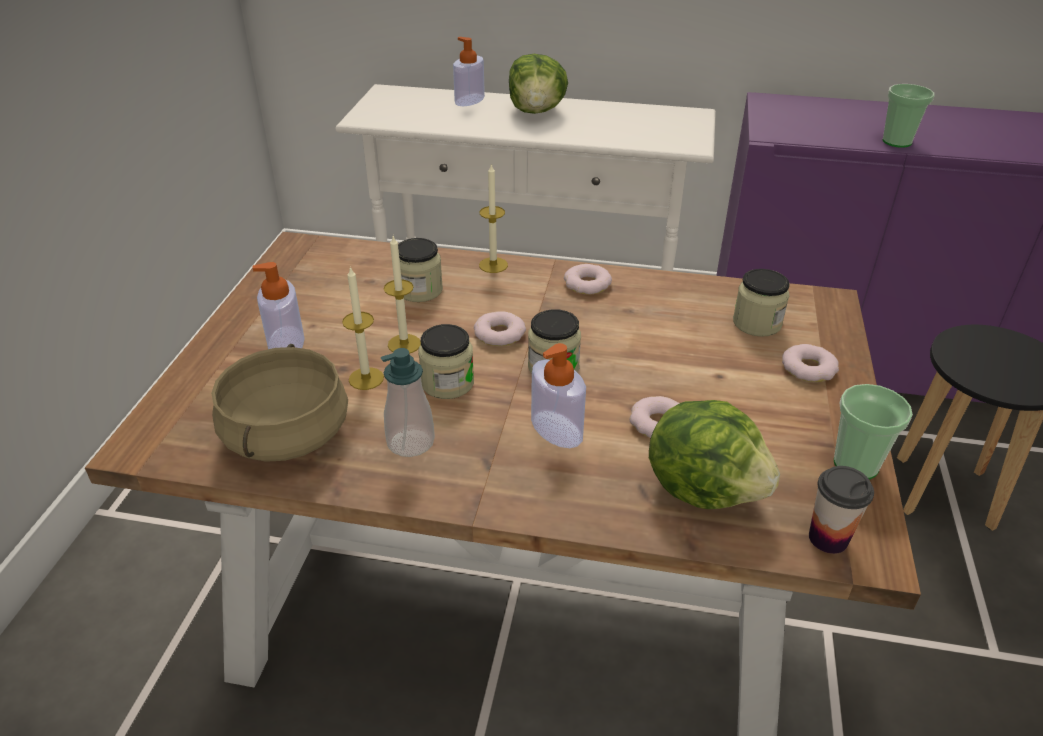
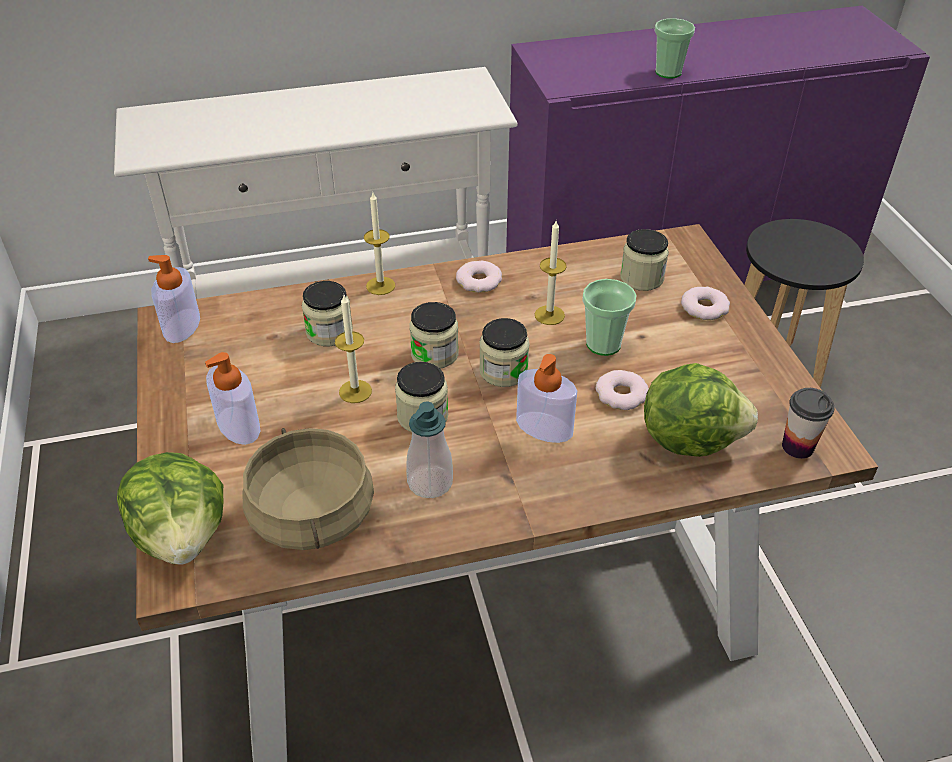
camera: 25 degrees left, 5 degrees up
candle [342,266,384,390] -> candle moved to [535,221,567,325]
soap dispenser [453,37,485,106] -> soap dispenser moved to [148,255,200,343]
donut [474,311,526,346] -> jar [409,302,459,369]
lettuce [509,54,568,114] -> lettuce moved to [117,452,224,564]
cup [834,384,913,480] -> cup moved to [582,279,637,356]

